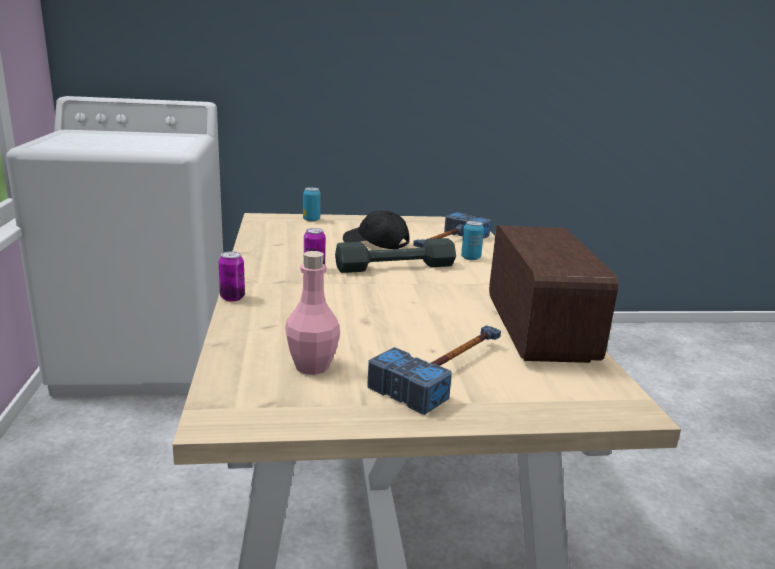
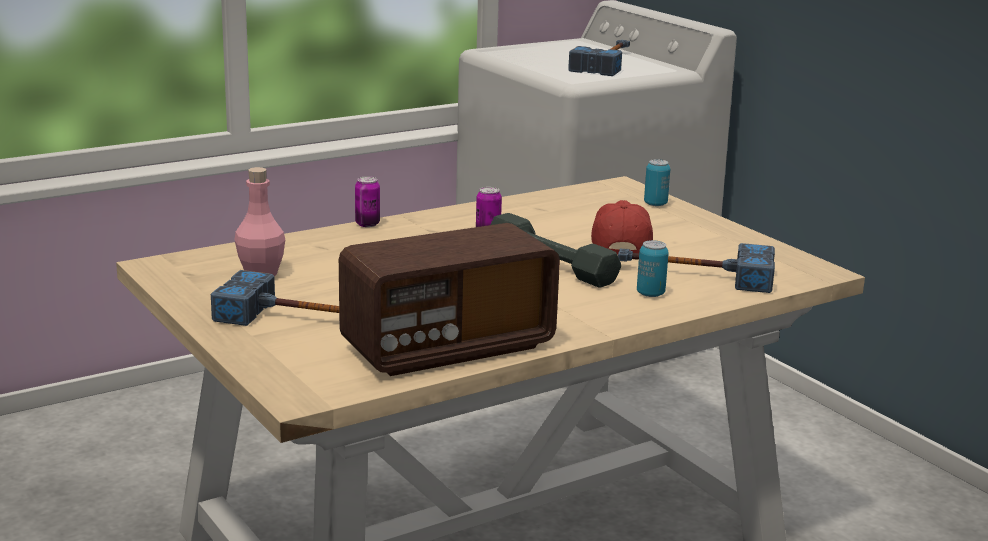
camera: 65 degrees right, 0 degrees up
black cap [343,211,409,249] -> red cap [591,200,653,254]
none -> hammer [568,40,630,76]

